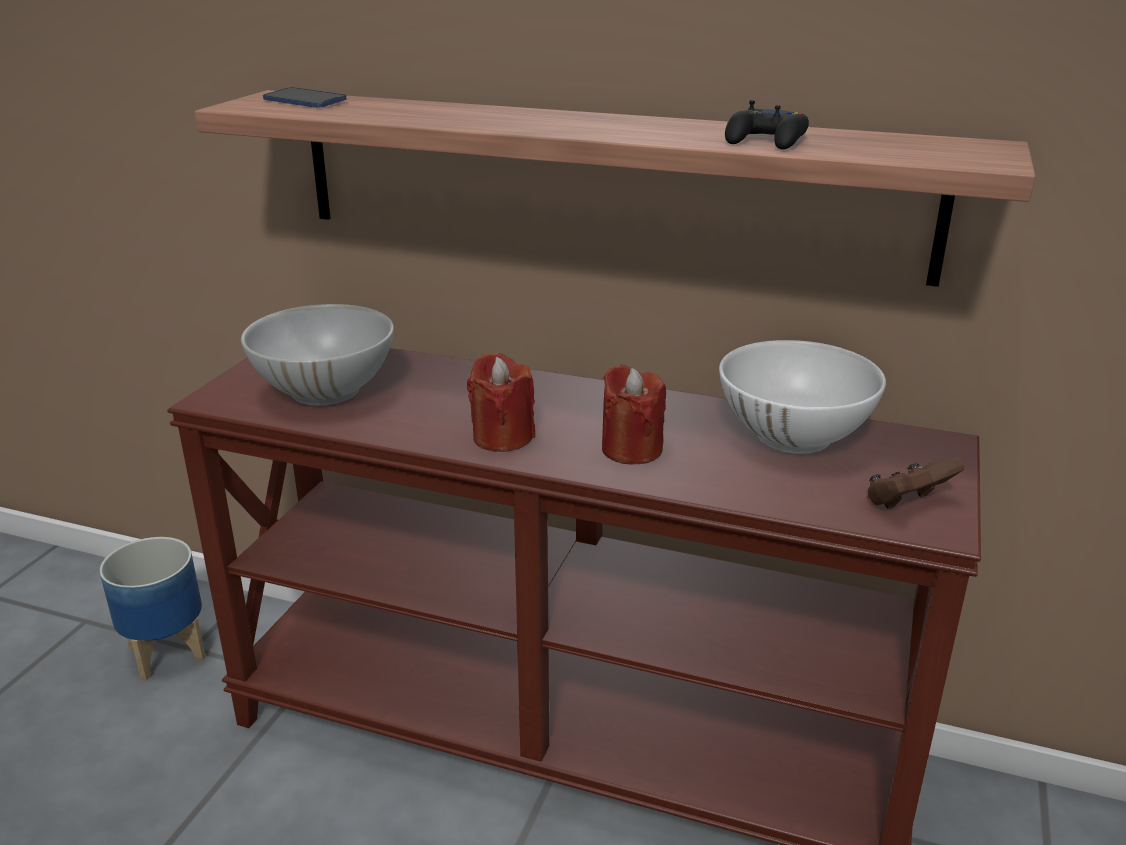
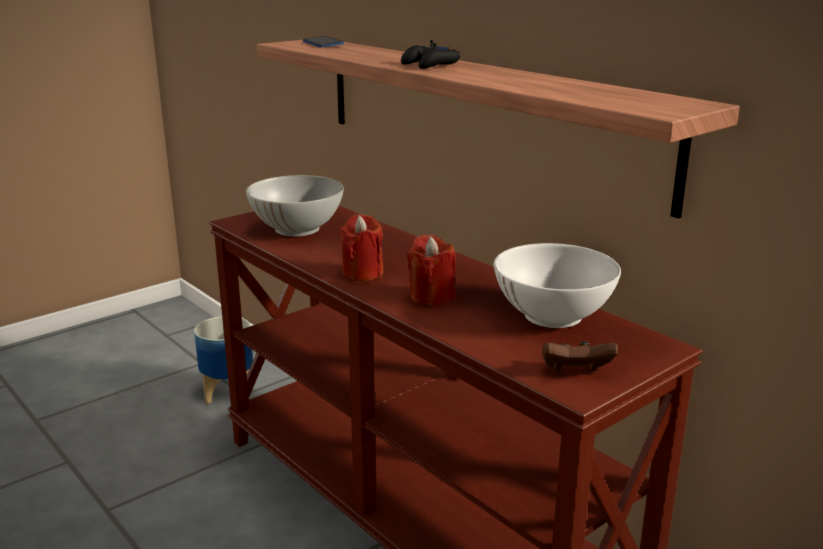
camera: 30 degrees right, 5 degrees down
black game controller [725,100,809,150] -> black game controller moved to [401,40,460,69]

